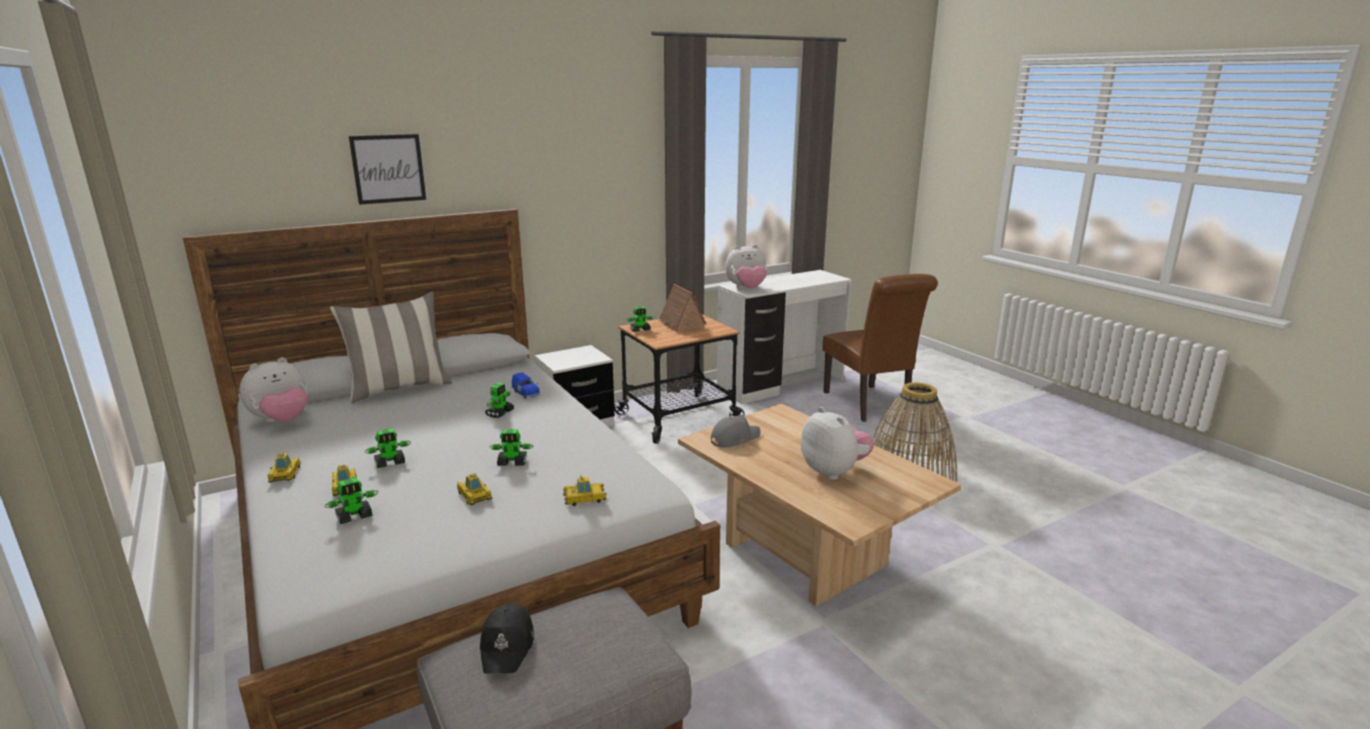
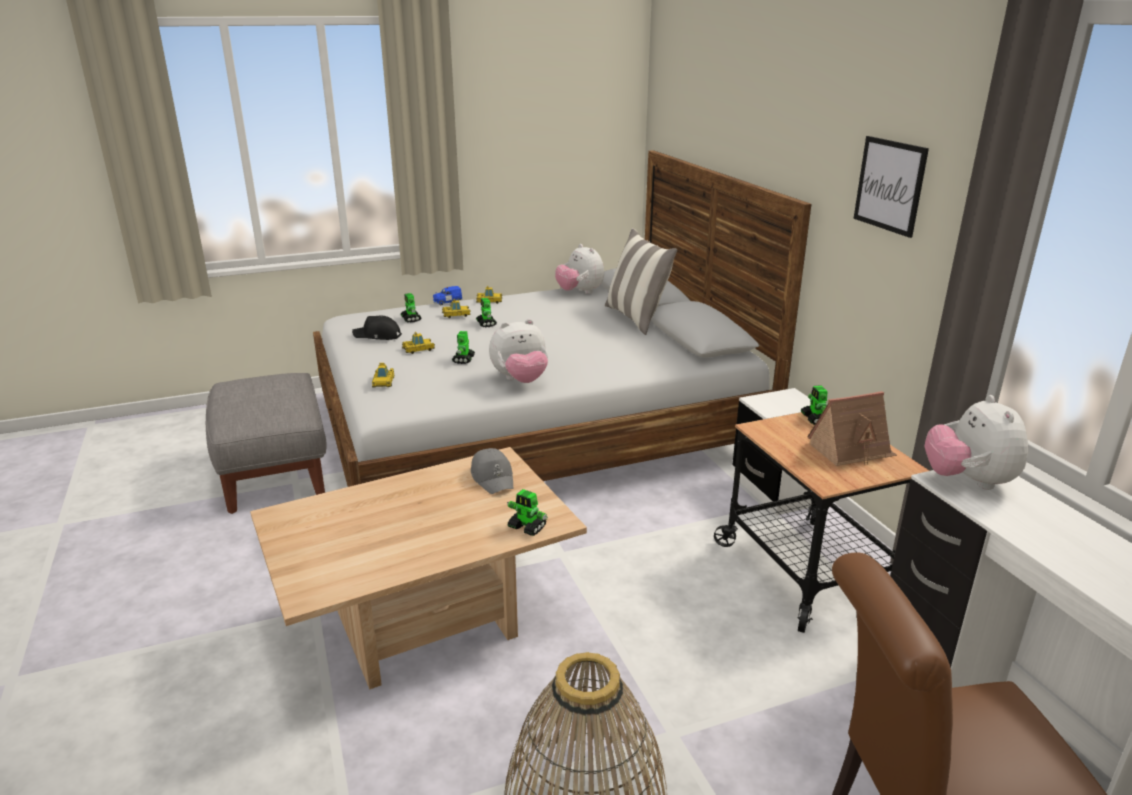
camera: 100 degrees right, 5 degrees up
picture [349,134,426,205] -> picture moved to [854,136,929,238]
black cap [480,604,534,673] -> black cap moved to [352,315,402,340]
toy robot [485,383,514,418] -> toy robot moved to [507,489,548,536]
blue toy car [511,373,540,399] -> blue toy car moved to [433,286,463,305]
plush toy [801,407,874,480] -> plush toy moved to [489,319,548,383]

